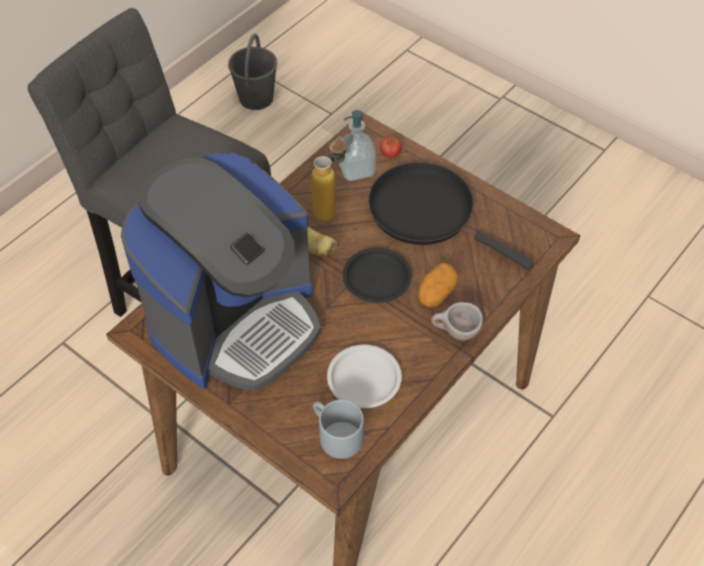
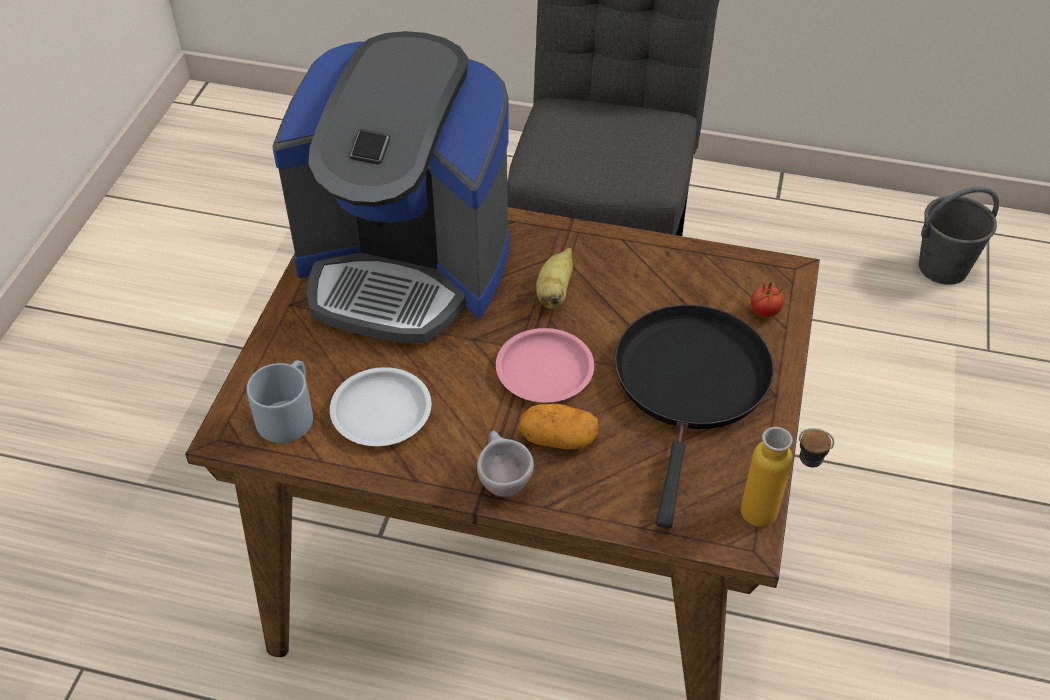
camera: 65 degrees right, 5 degrees down
bottle [311,137,346,221] -> bottle moved to [741,427,834,527]
soap dispenser [339,110,376,181] -> none
black plate [343,248,412,303] -> pink plate [496,328,594,403]

